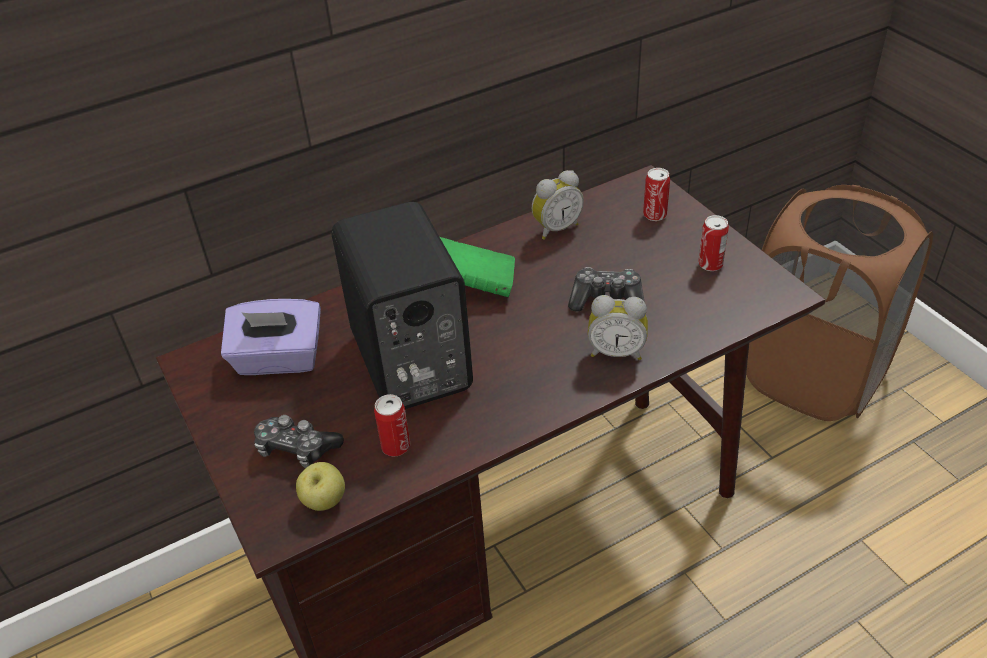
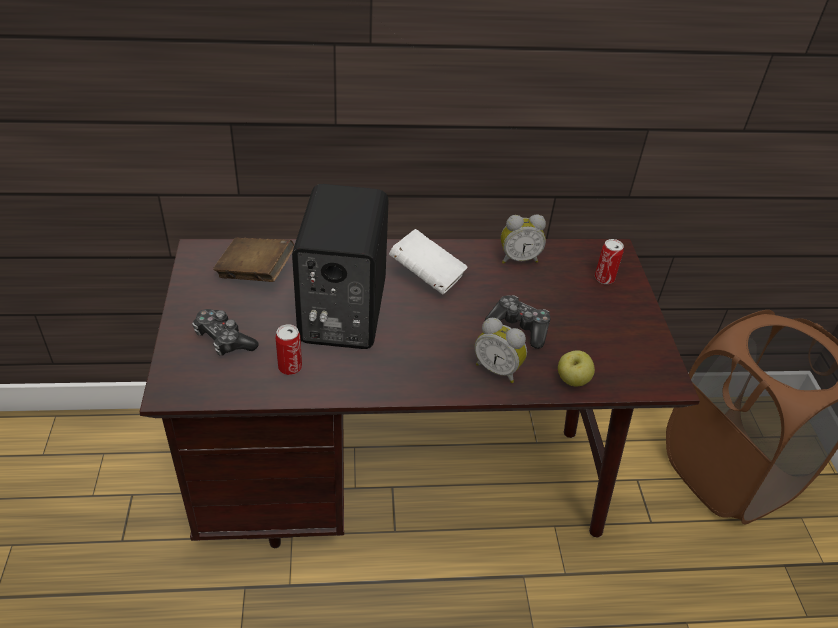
camera: 20 degrees right, 0 degrees up
purple tissue box [221,299,321,375] -> brown book [213,237,294,282]
apple [296,462,345,511] -> apple moved to [558,350,595,386]
green book [440,237,515,297] -> white book [389,229,468,295]
can [698,215,729,271] -> none

